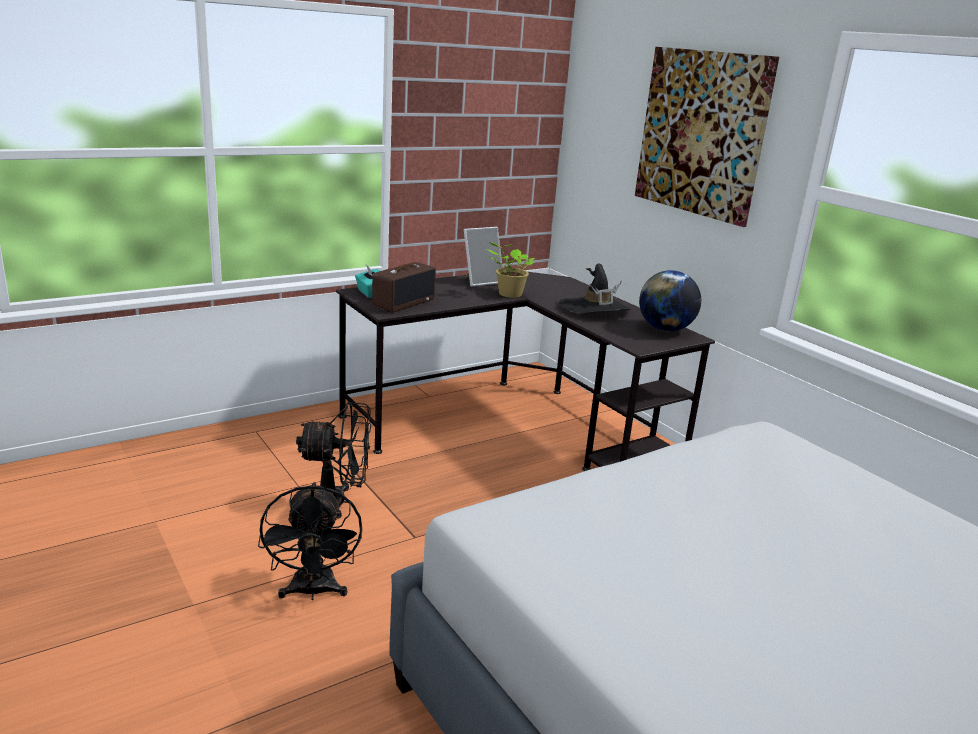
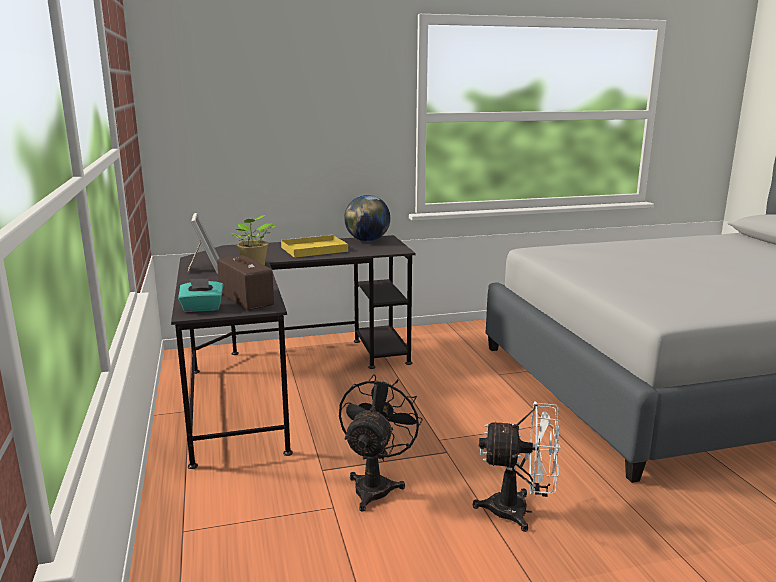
camera: 70 degrees left, 5 degrees down
black fan [258,482,362,600] -> white fan [473,401,560,532]
black hat [559,263,631,314] -> yellow tray [281,235,348,258]
picture [635,47,779,227] -> none

